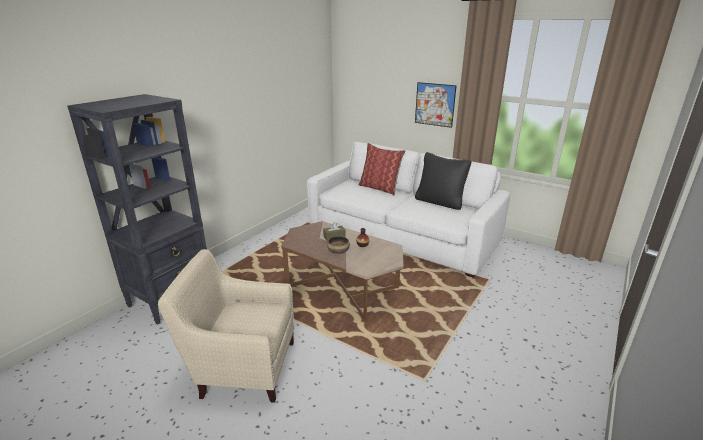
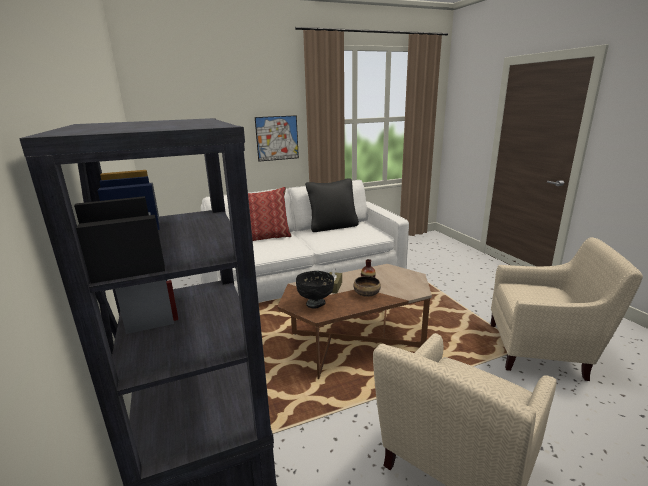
camera: 55 degrees left, 5 degrees down
none -> black bowl [296,271,334,308]
none -> beige armchair [491,237,643,381]

